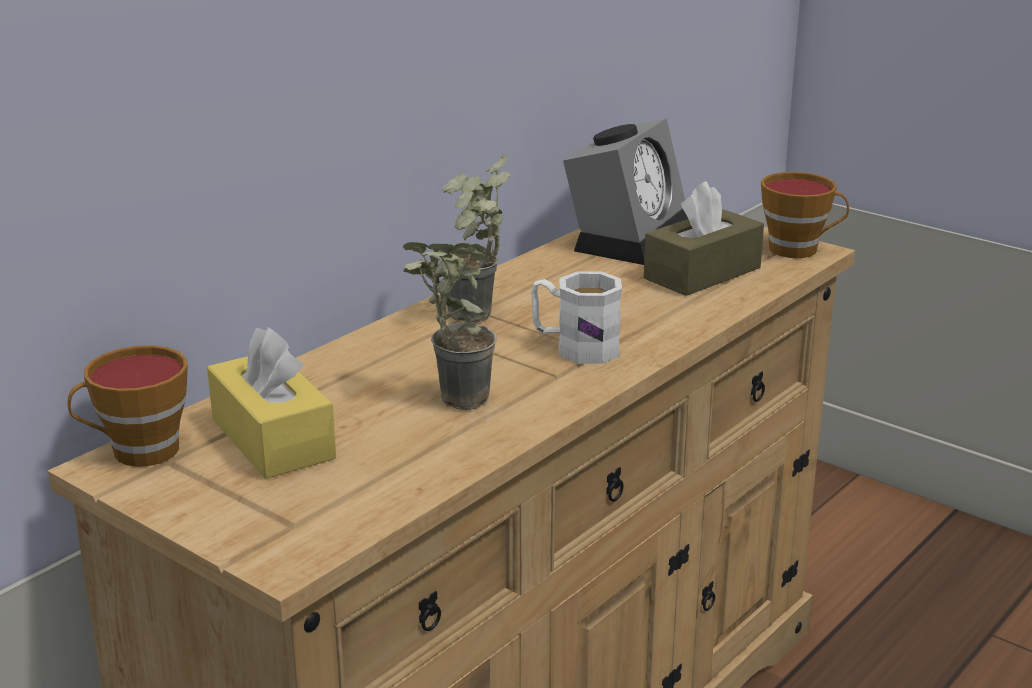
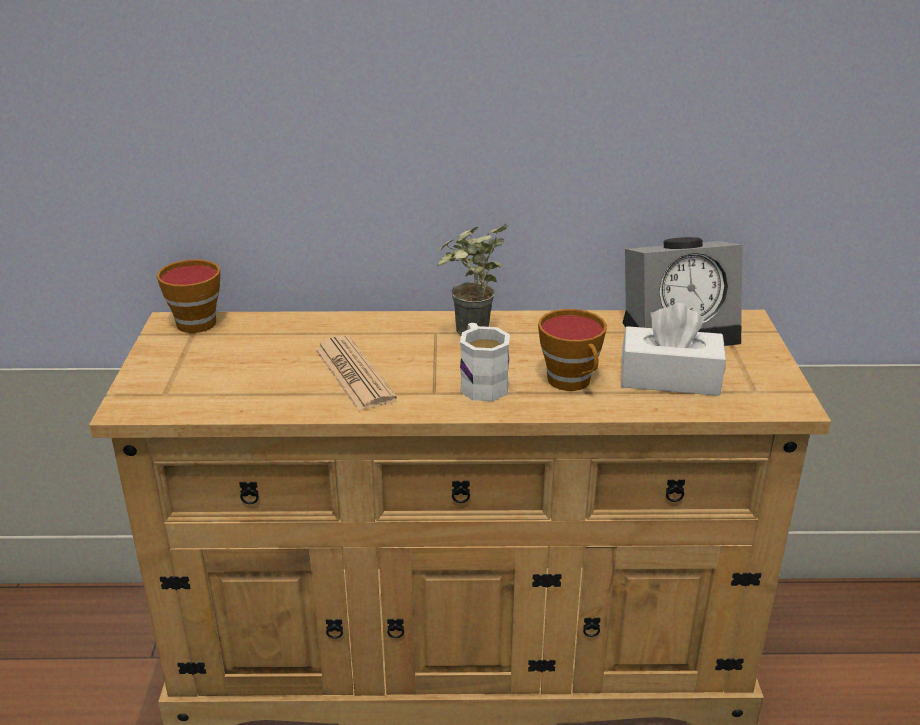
camera: 50 degrees right, 5 degrees up
yellow tissue box [207,327,336,479] -> none
potted plant [403,242,497,410] -> newspaper [315,336,397,411]
brown tissue box [644,181,764,296] -> white tissue box [621,303,726,396]
cup [761,172,849,258] -> cup moved to [538,309,607,391]

